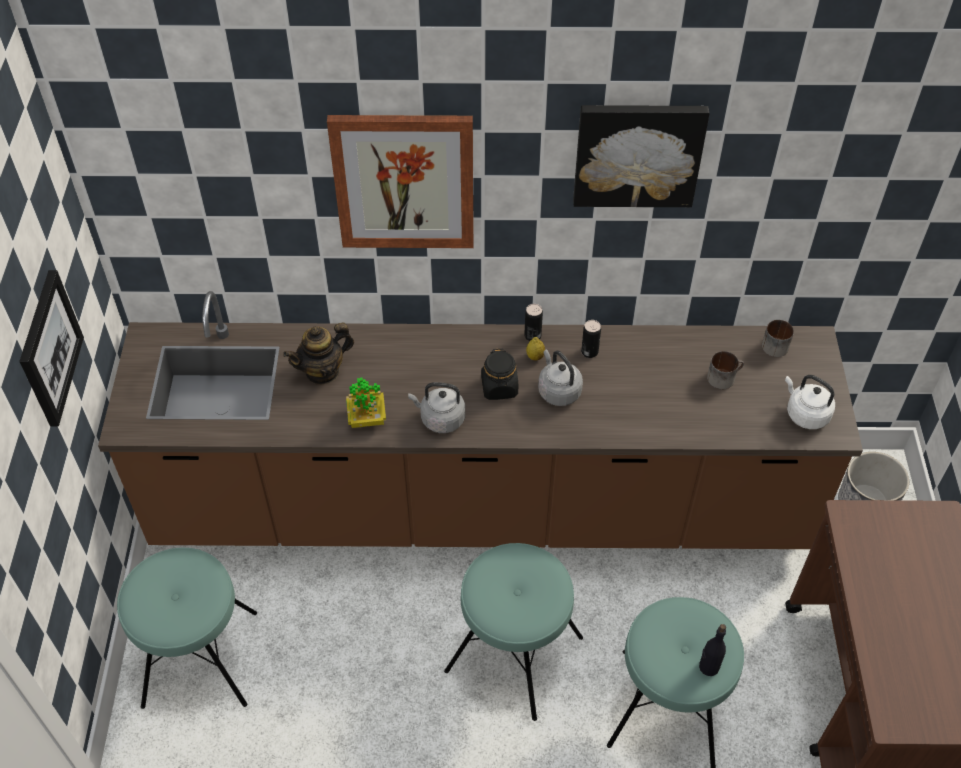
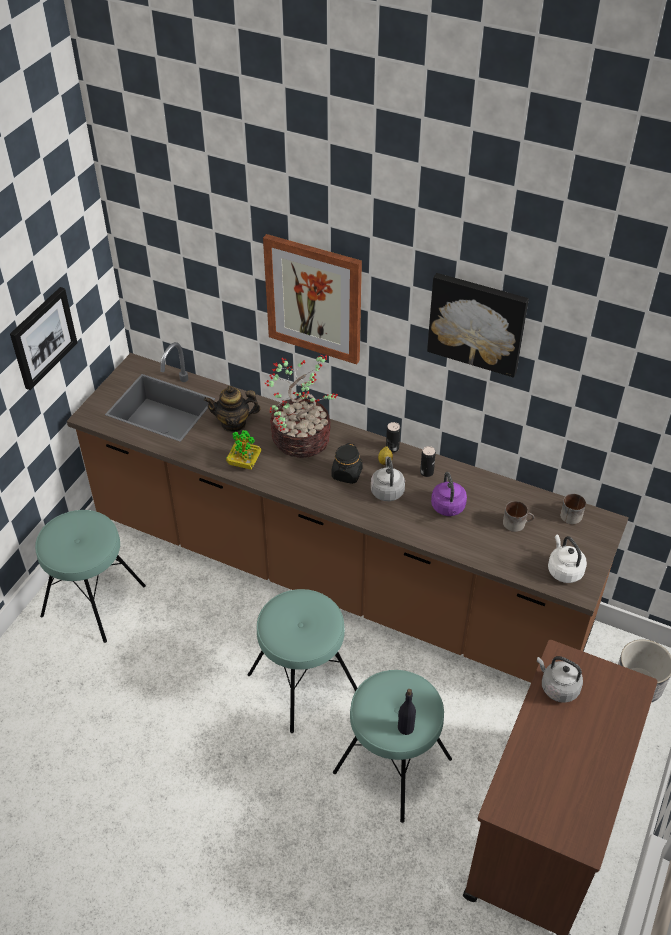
camera: 25 degrees right, 5 degrees down
grey kettle [408,382,465,433] -> grey kettle moved to [537,656,583,703]
none -> potted plant [265,355,338,458]
none -> purple kettle [431,472,467,516]

